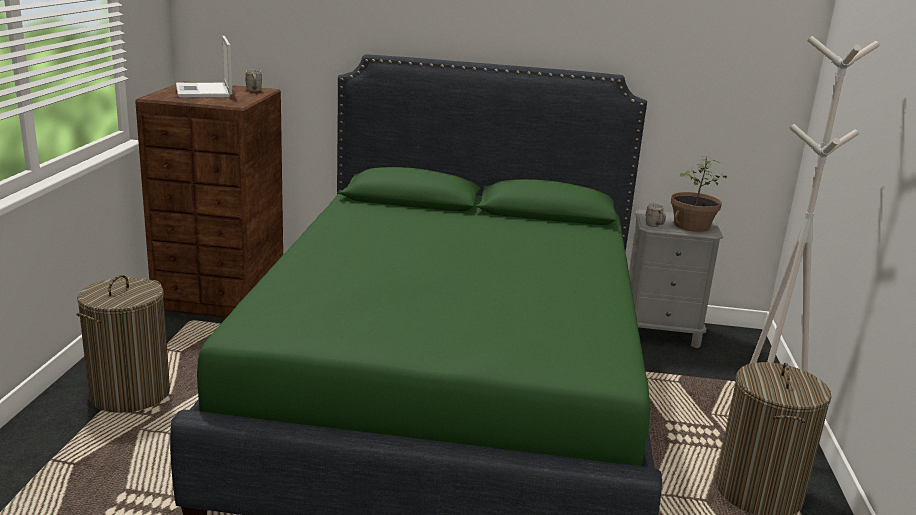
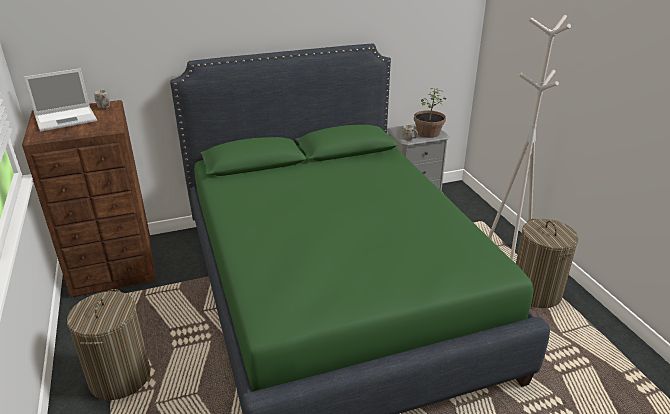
camera: 25 degrees left, 10 degrees up
laptop [176,36,232,98] -> laptop turned 75 degrees counterclockwise [24,68,97,132]

